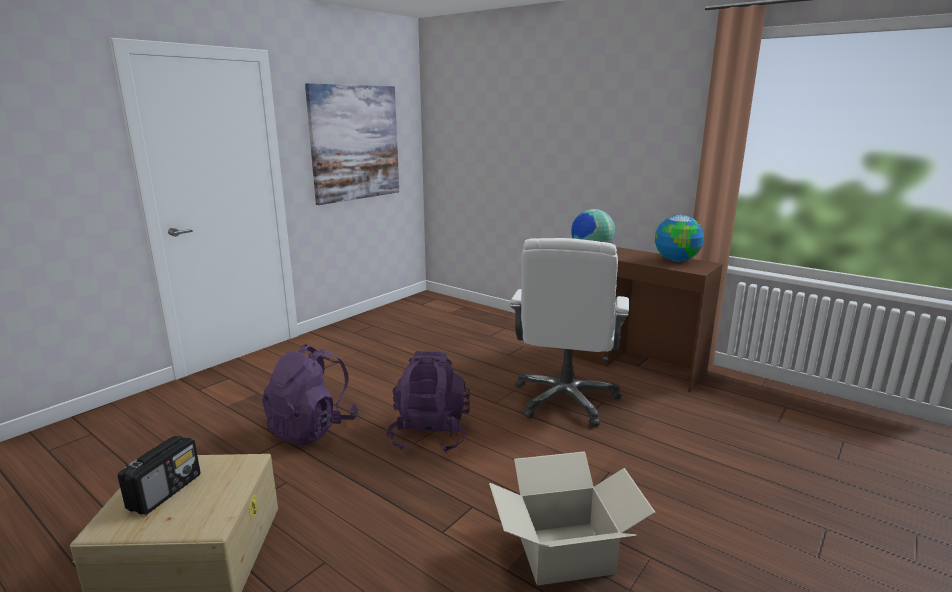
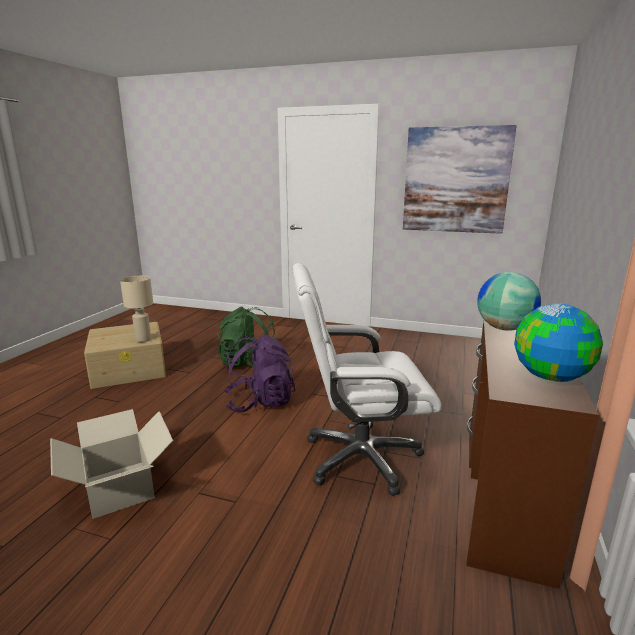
camera: 70 degrees right, 0 degrees up
radio [118,435,200,515] -> none
purple backpack [262,344,359,446] -> green backpack [217,307,275,367]
none -> beige table lamp [120,276,153,342]

